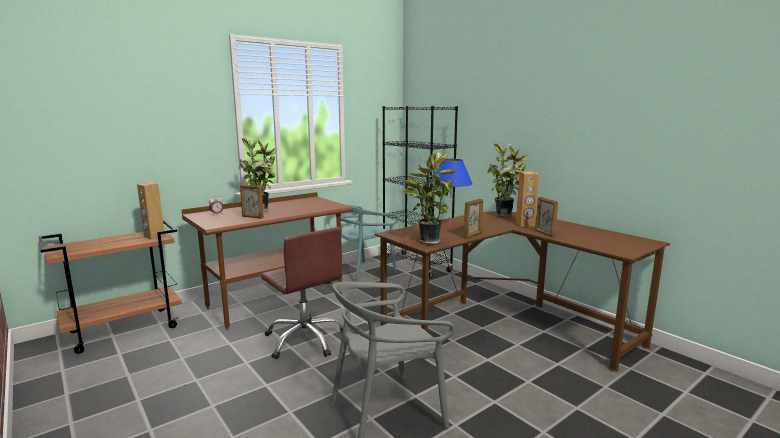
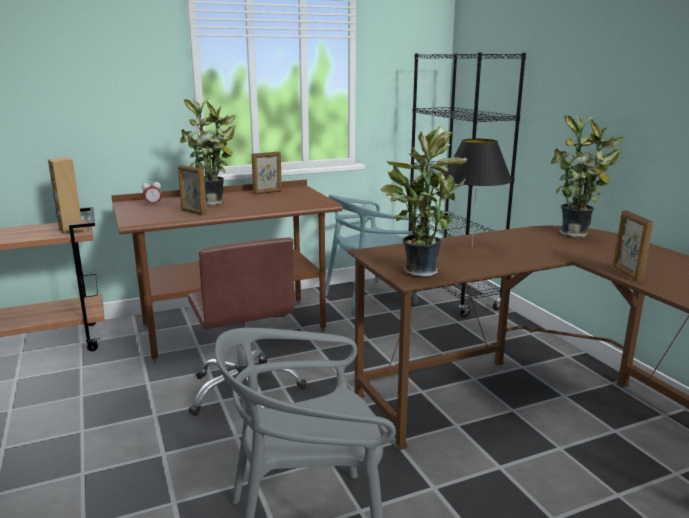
camera: 15 degrees right, 5 degrees up
blue table lamp [430,159,473,214] -> black table lamp [444,139,512,246]
picture frame [463,199,483,239] -> picture frame moved to [252,152,282,194]
brown speaker [516,172,539,227] -> none

